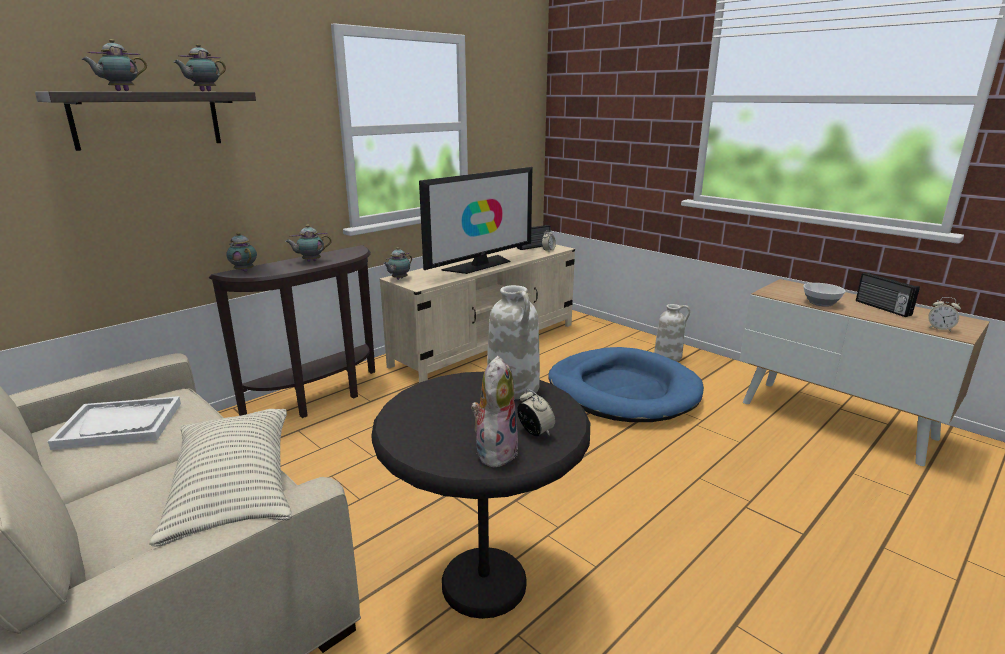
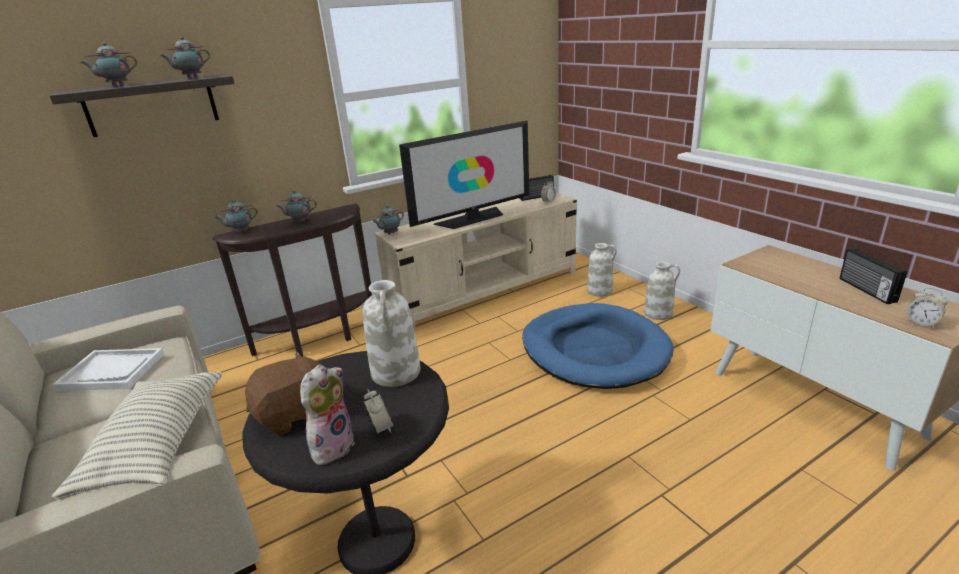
camera: 15 degrees right, 5 degrees up
teapot [226,232,257,272] -> teapot turned 90 degrees counterclockwise [214,199,258,233]
bowl [803,283,846,307] -> none
none -> brown plush toy [245,351,321,435]
none -> white vase [587,243,617,297]

